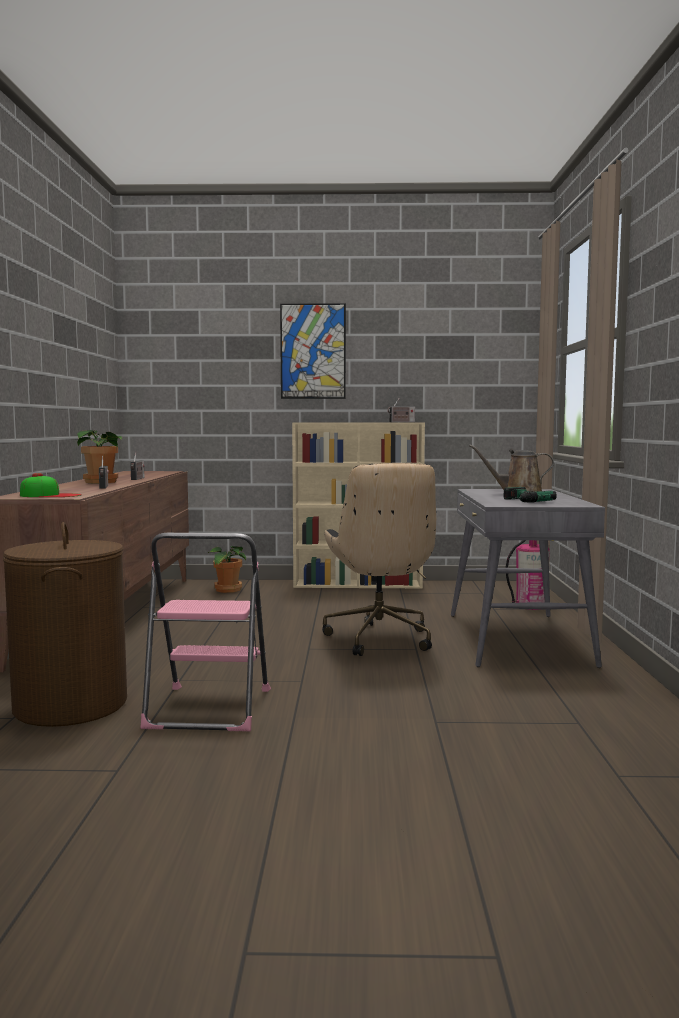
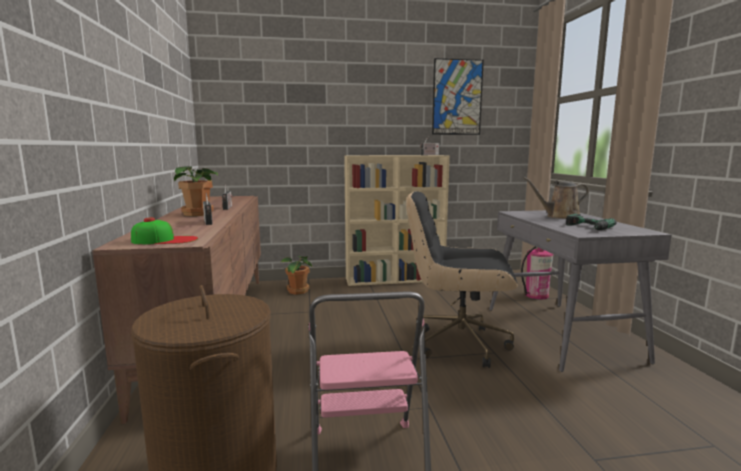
camera: 10 degrees left, 5 degrees up
picture [280,303,346,399] -> picture moved to [432,58,484,135]
black office chair [322,463,436,656] -> black office chair turned 120 degrees clockwise [406,191,518,368]

